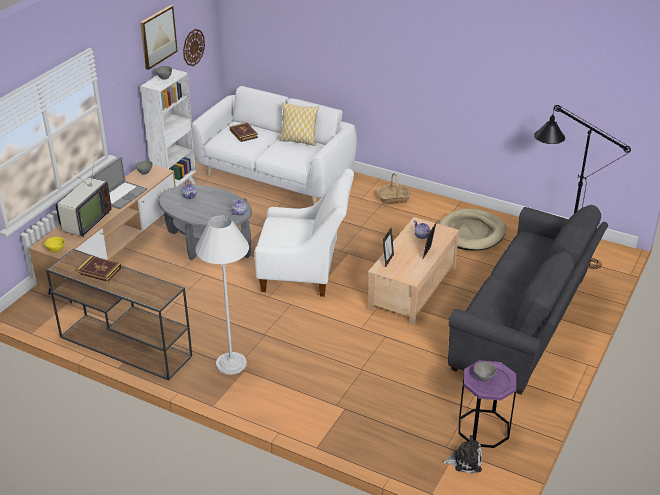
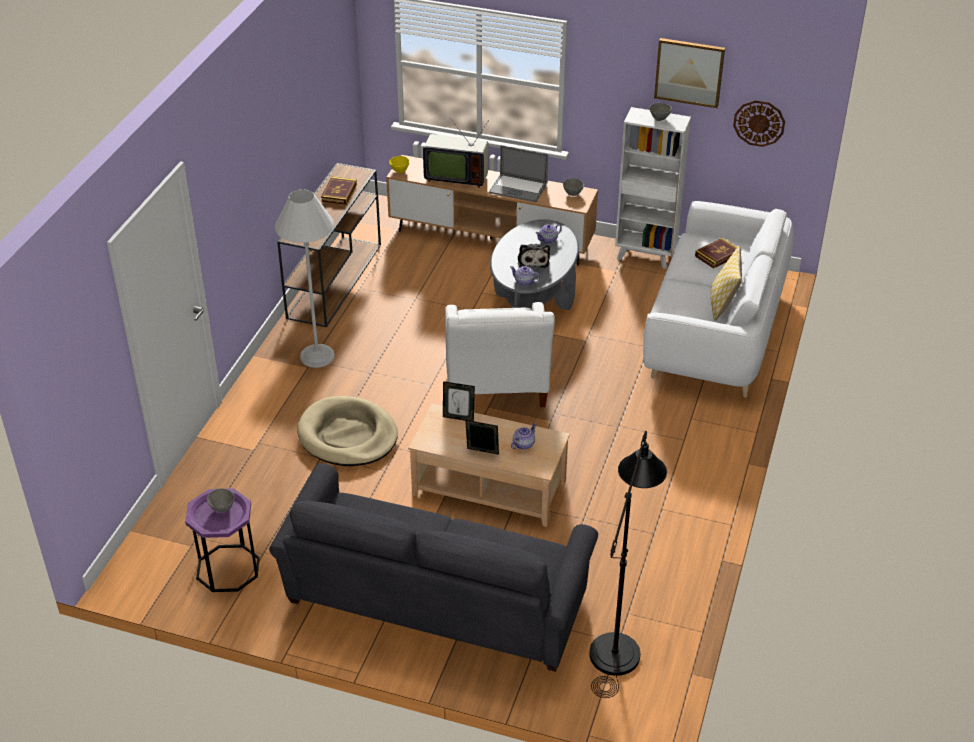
camera: 80 degrees right, 5 degrees up
basket [377,173,411,205] -> none
beige dog bed [439,209,506,251] -> beige dog bed moved to [297,396,398,466]
plush toy [442,435,482,474] -> plush toy moved to [518,244,550,268]

